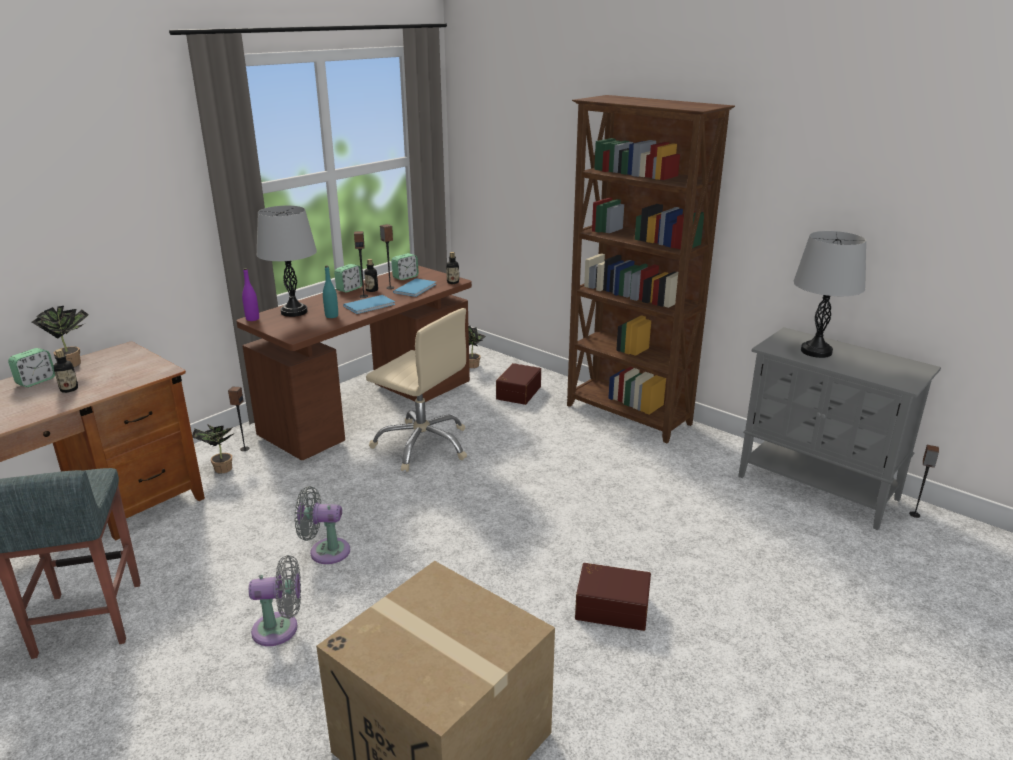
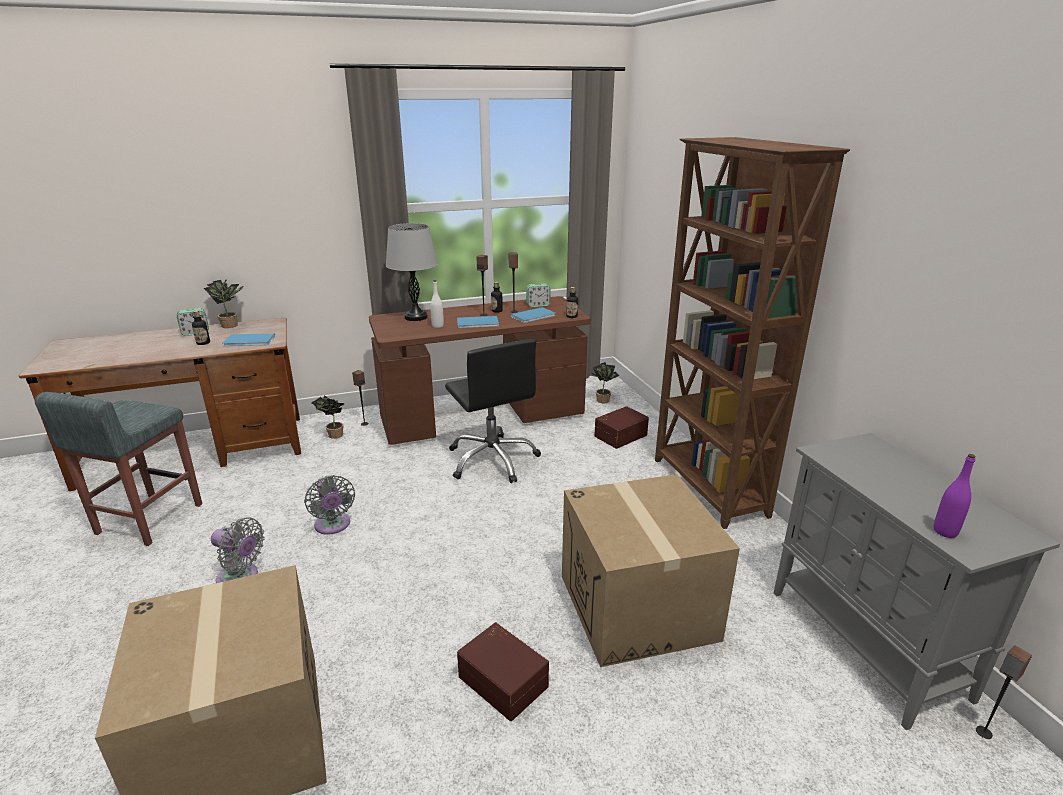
camera: 30 degrees right, 0 degrees up
purple bottle [242,268,259,321] -> purple bottle moved to [933,454,976,538]
grey fan [294,486,350,564] -> grey fan turned 150 degrees counterclockwise [304,475,355,535]
turquoise bottle [323,266,338,318] -> white bottle [430,280,444,328]
alarm clock [334,264,362,293] -> none
beige office chair [366,308,467,472] -> black office chair [445,339,541,483]
grey table lamp [793,231,866,358] -> none
none -> blue book [223,333,275,346]
none -> cardboard box [562,474,740,667]

